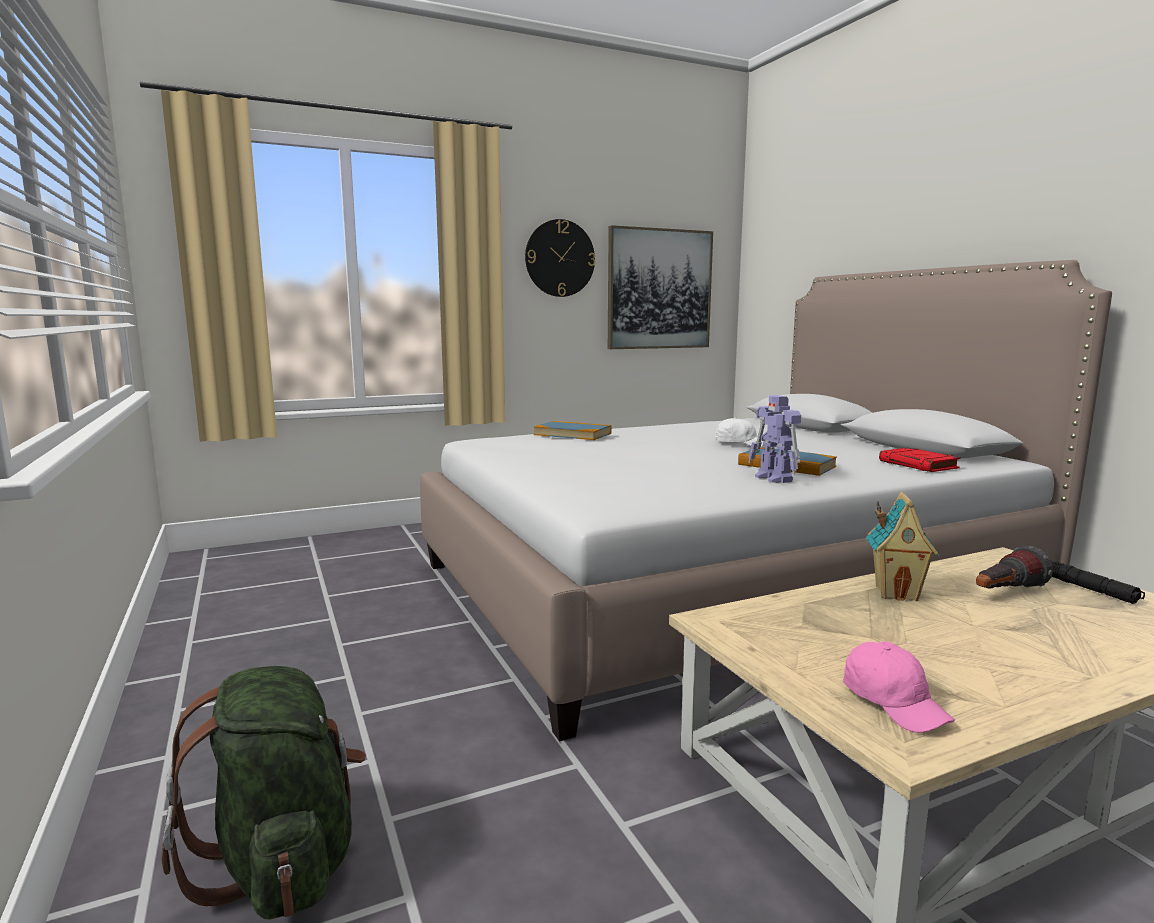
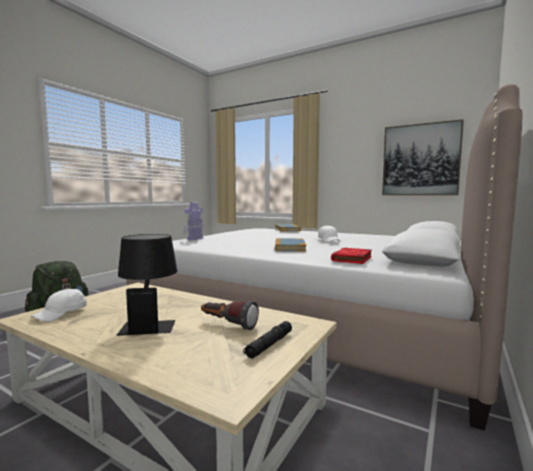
camera: 55 degrees right, 5 degrees down
wall clock [525,219,595,297] -> none
toy robot [748,395,801,483] -> toy robot moved to [183,202,203,240]
pink cap [843,641,955,733] -> white cap [31,289,87,322]
toy house [866,492,939,601] -> none
none -> black table lamp [116,234,177,336]

